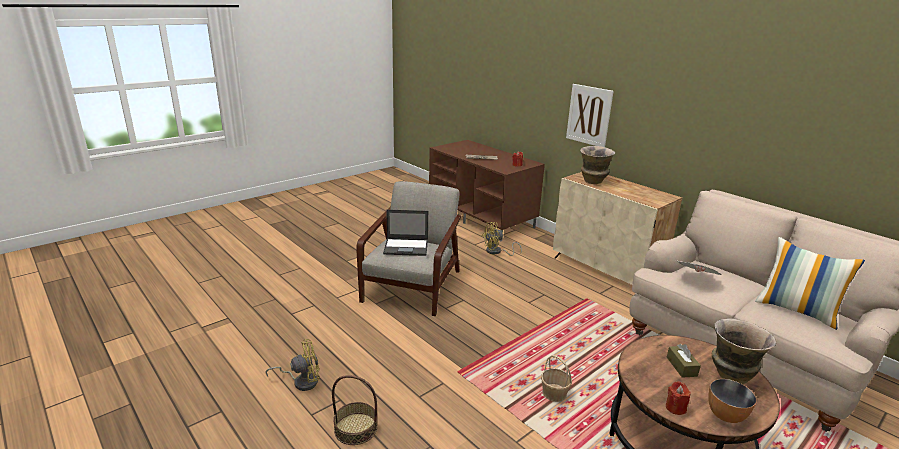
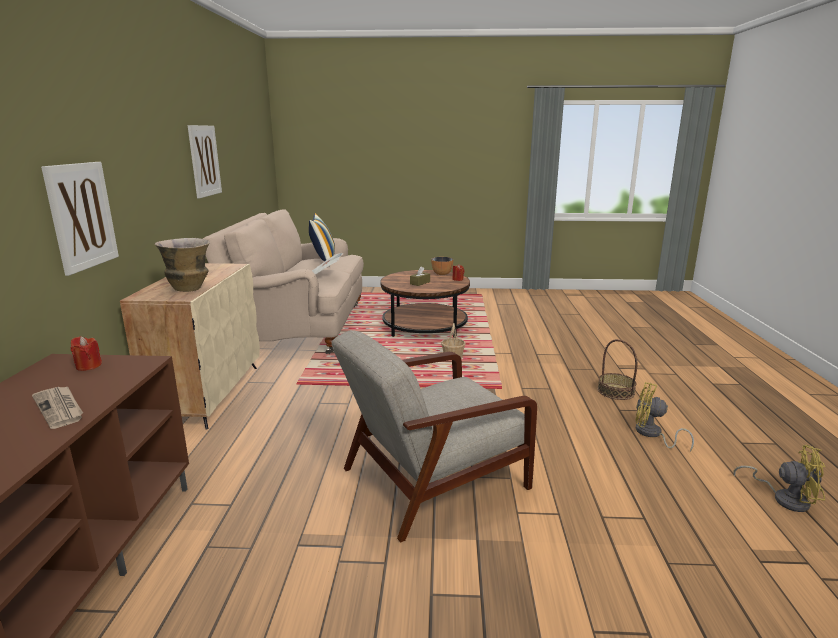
camera: 135 degrees left, 5 degrees down
laptop [383,209,428,256] -> none
yellow fan [482,222,522,256] -> yellow fan moved to [734,445,825,512]
vase [712,318,776,384] -> none
none -> picture [188,125,222,198]

